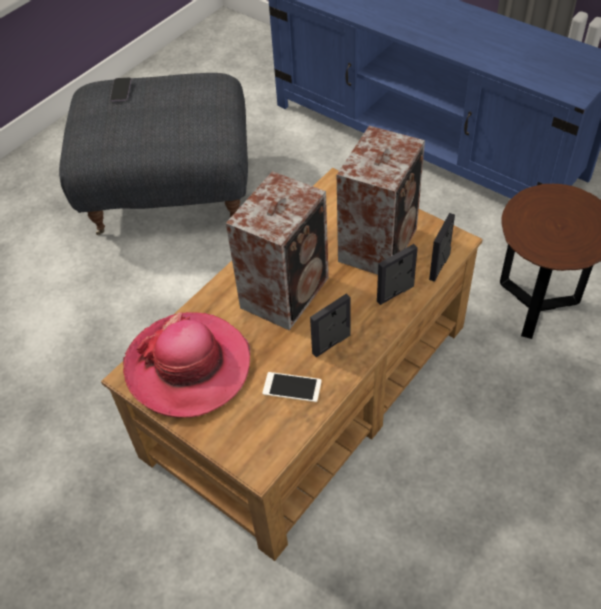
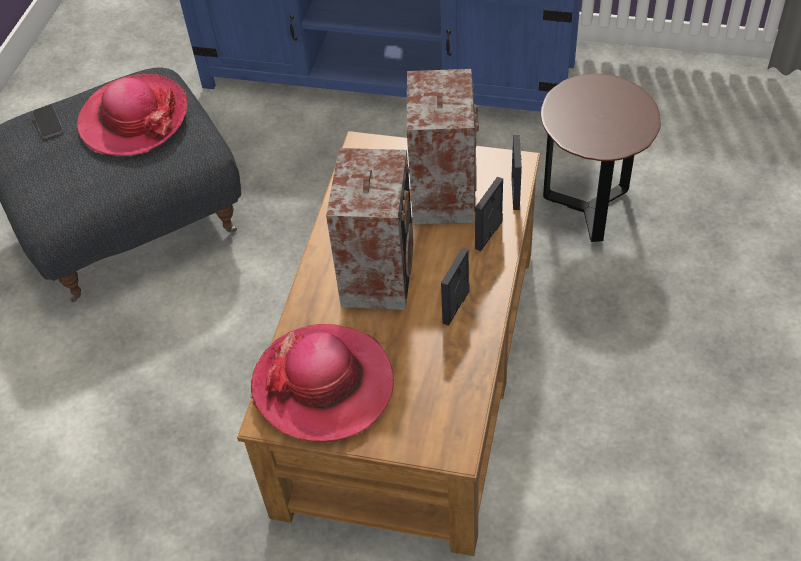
camera: 25 degrees left, 0 degrees up
phone [263,372,322,402] -> none
none -> hat [77,74,187,156]

